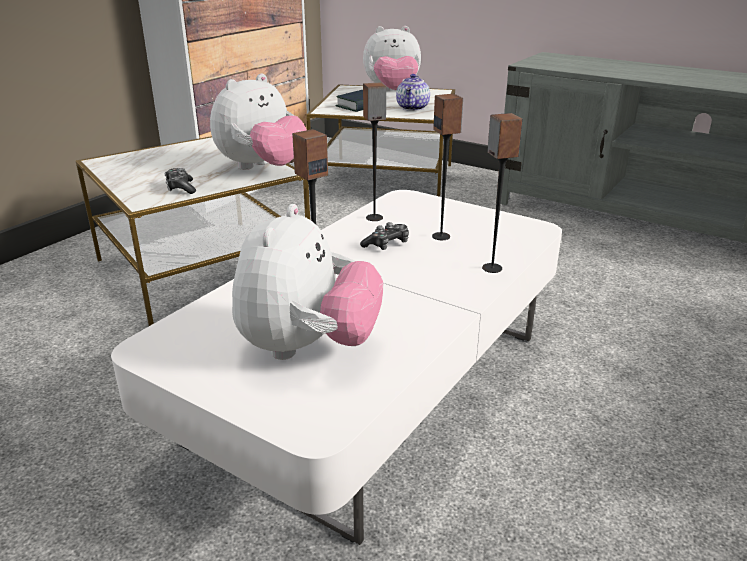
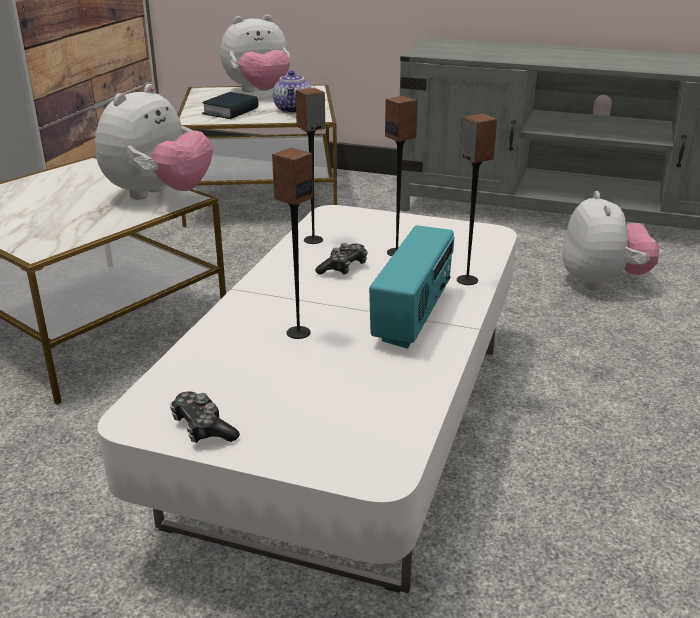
camera: 15 degrees left, 0 degrees up
game controller [164,168,196,194] -> game controller moved to [170,391,240,443]
plush toy [232,204,383,360] -> plush toy moved to [562,191,659,290]
none -> radio [369,225,455,349]

